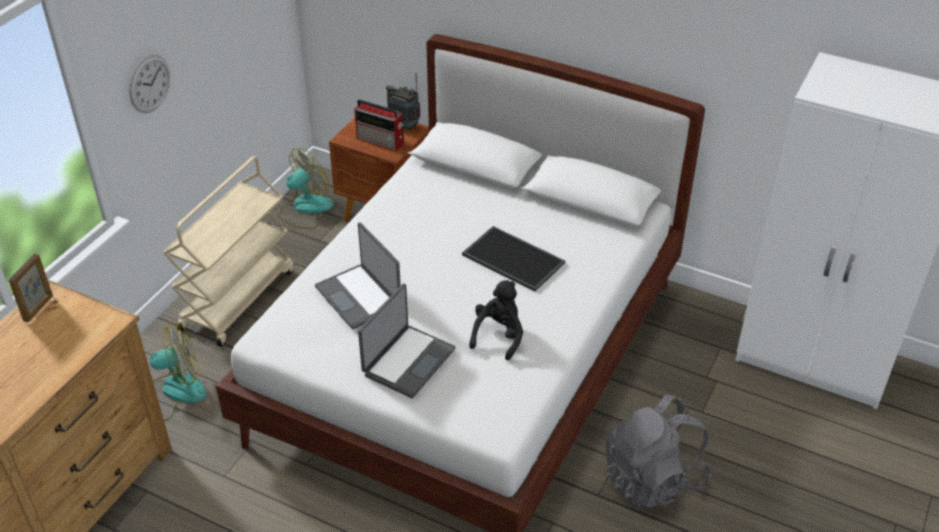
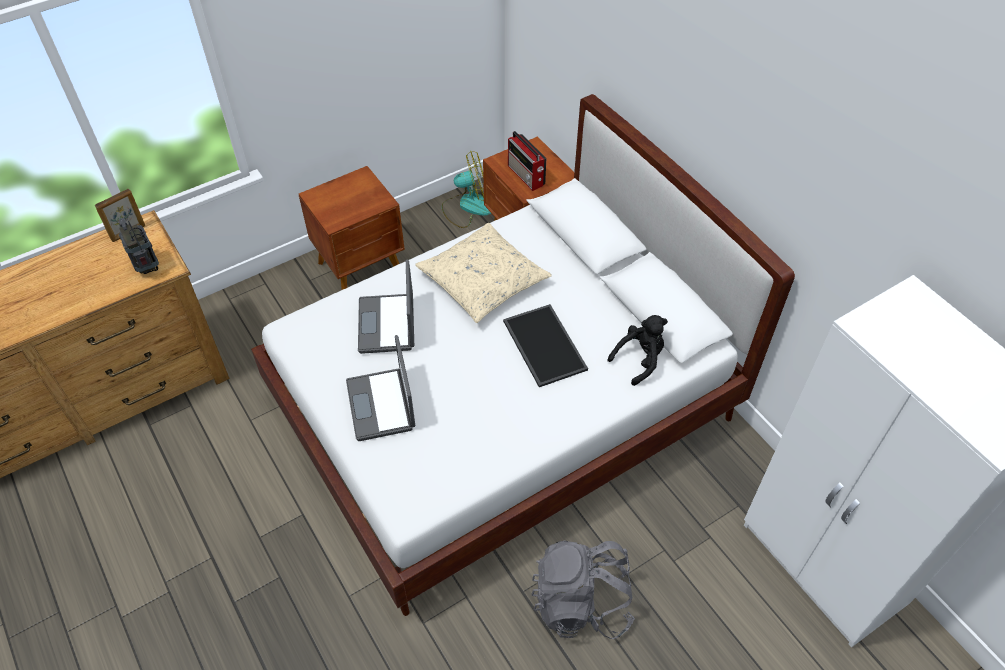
camera: 30 degrees right, 10 degrees up
wall clock [129,55,170,113] -> none
fan [149,322,207,422] -> none
beige cart [163,156,294,347] -> brown nightstand [299,166,405,290]
laptop [358,283,456,398] -> laptop turned 105 degrees clockwise [346,335,415,441]
radio [386,73,420,131] -> radio moved to [118,218,159,274]
black plush toy [469,280,523,361] -> black plush toy moved to [608,315,668,386]
none -> beige pillow [415,223,552,323]

